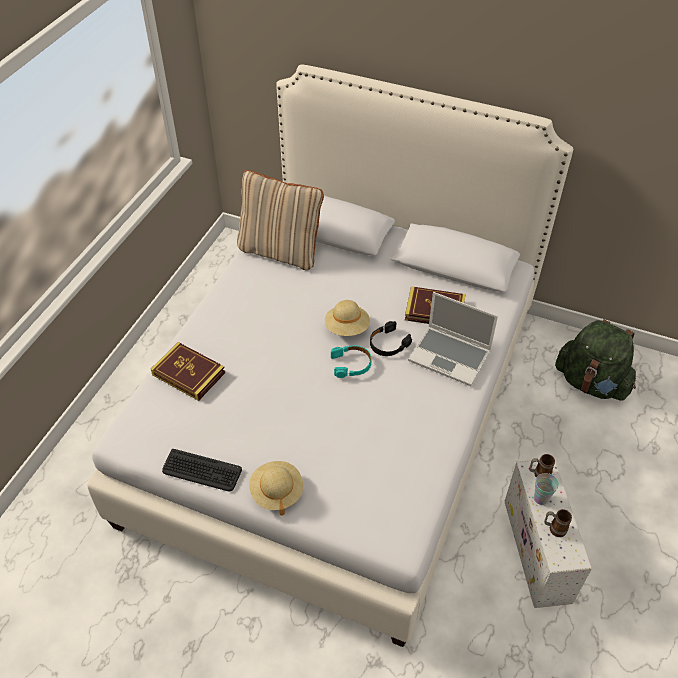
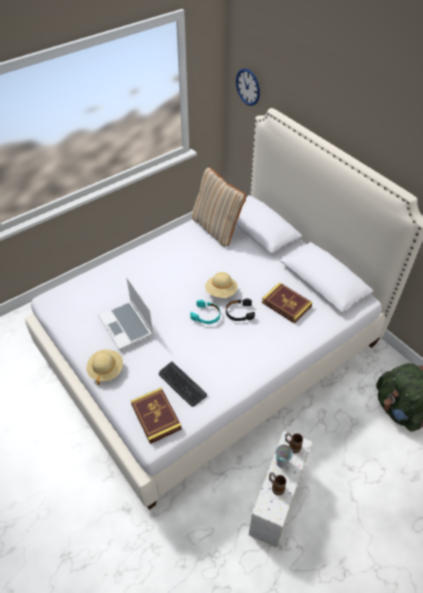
camera: 30 degrees right, 0 degrees up
book [151,342,225,401] -> book moved to [131,388,182,444]
keyboard [162,449,242,491] -> keyboard moved to [159,362,207,407]
laptop [408,292,498,386] -> laptop moved to [98,277,153,350]
none -> wall clock [236,68,260,106]

